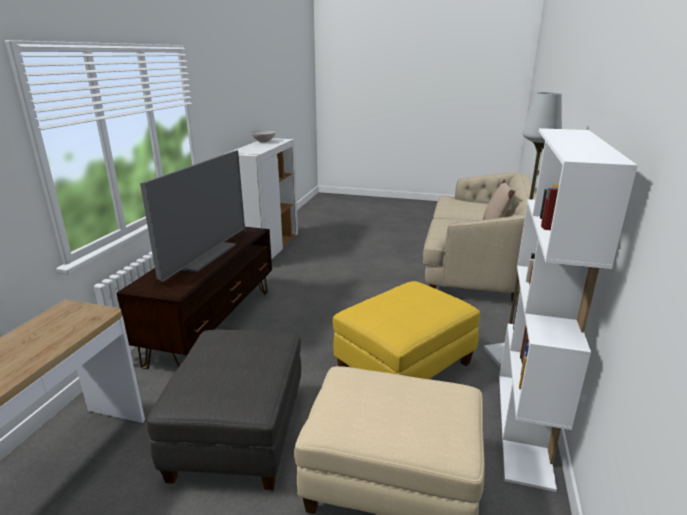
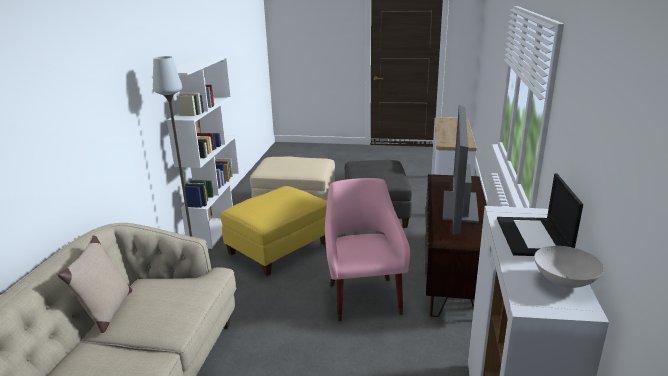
camera: 175 degrees right, 0 degrees up
none -> pink armchair [325,178,410,321]
none -> laptop [497,173,583,256]

